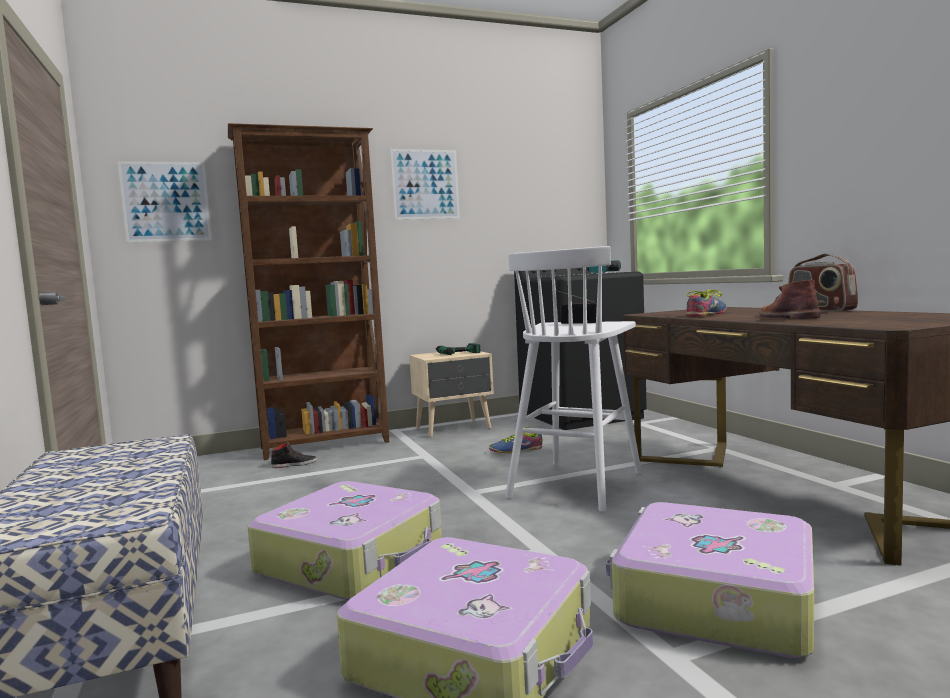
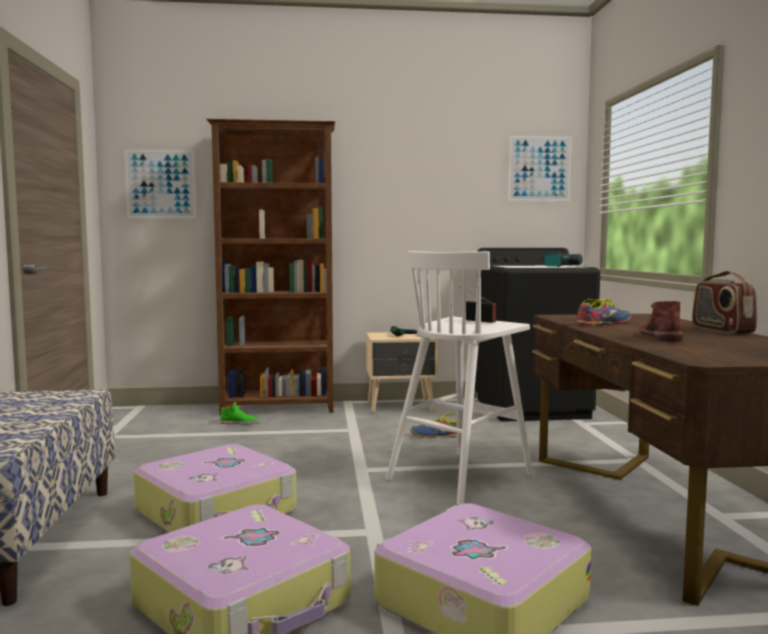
camera: 15 degrees right, 0 degrees up
black shoe [271,442,317,468] -> green shoe [220,402,259,425]
picture [390,149,460,220] -> picture moved to [508,136,572,201]

